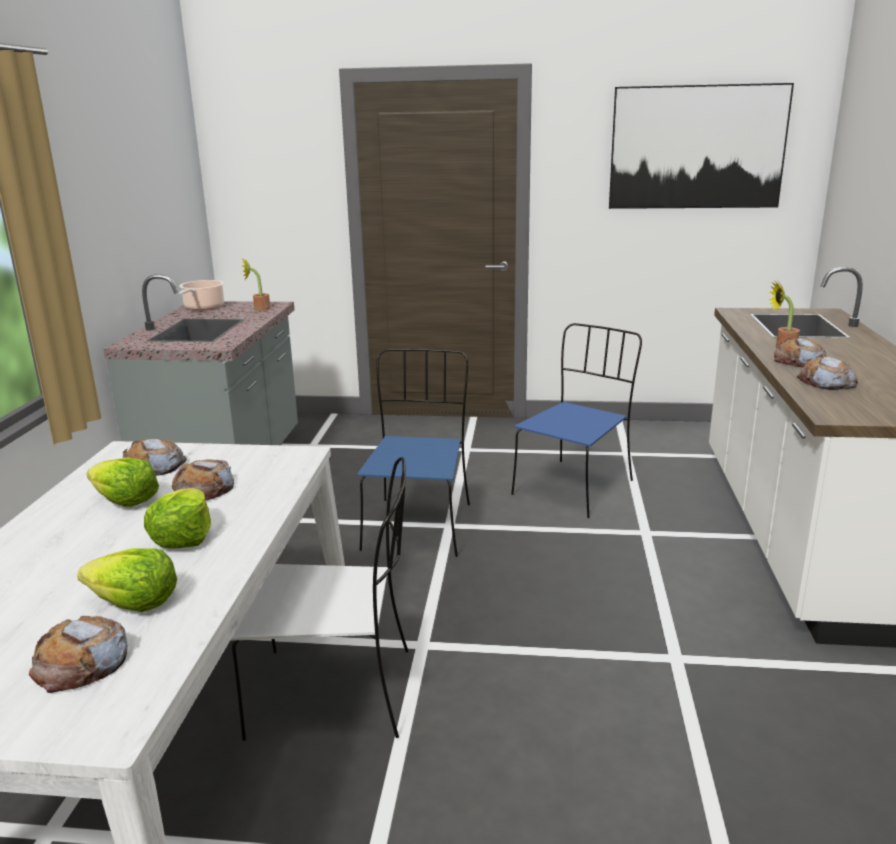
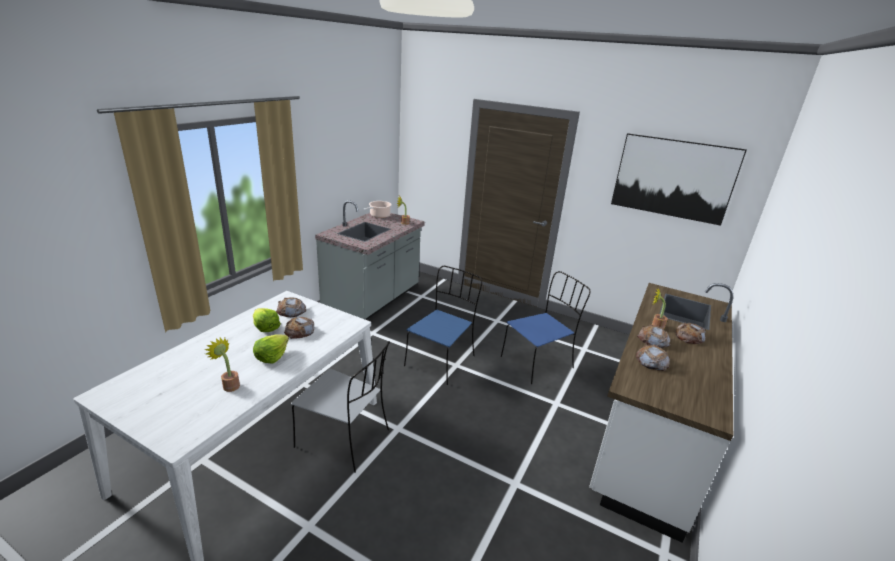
camera: 20 degrees right, 5 degrees up
bread [29,616,127,693] -> bread moved to [675,323,706,344]
lettuce [77,548,177,612] -> potted plant [204,338,240,392]

